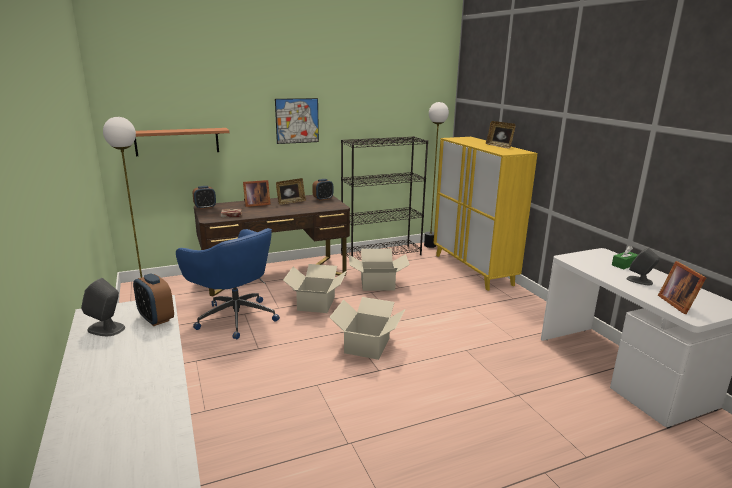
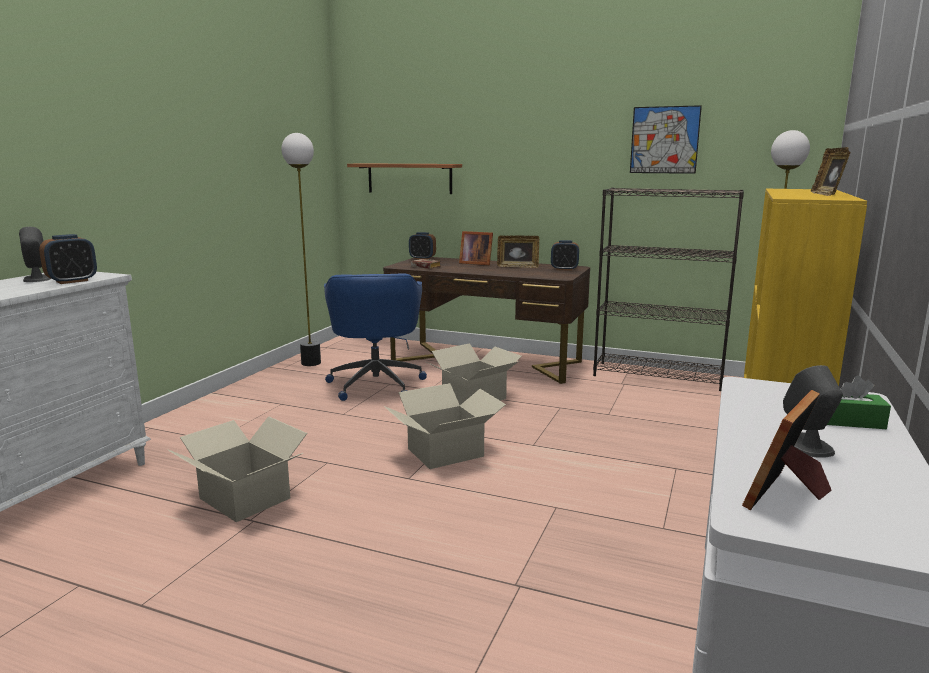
camera: 45 degrees right, 5 degrees down
alarm clock [133,273,174,326] -> alarm clock turned 135 degrees counterclockwise [39,234,97,284]
picture [275,98,319,144] -> picture moved to [630,105,702,174]
cardboard box [349,249,410,291] -> cardboard box moved to [168,417,307,522]

